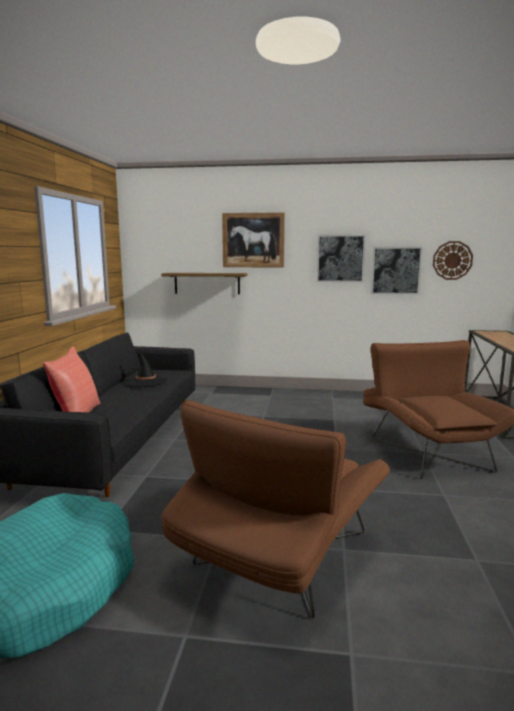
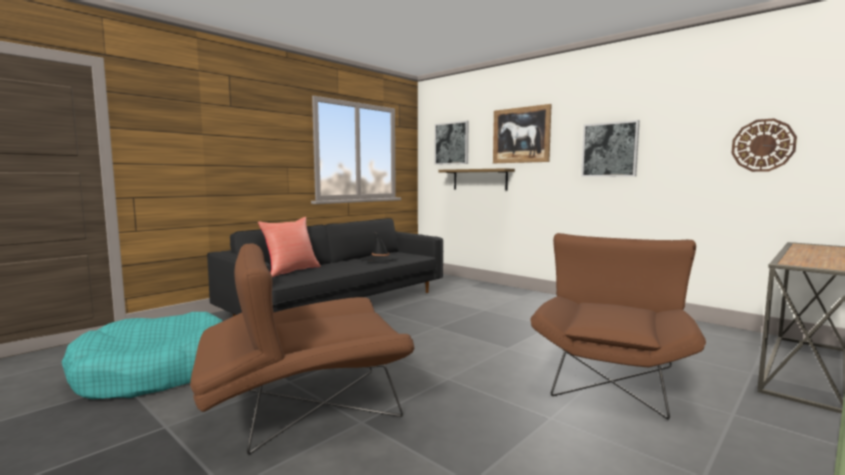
camera: 35 degrees right, 5 degrees down
picture [371,247,423,295] -> picture moved to [435,121,469,165]

